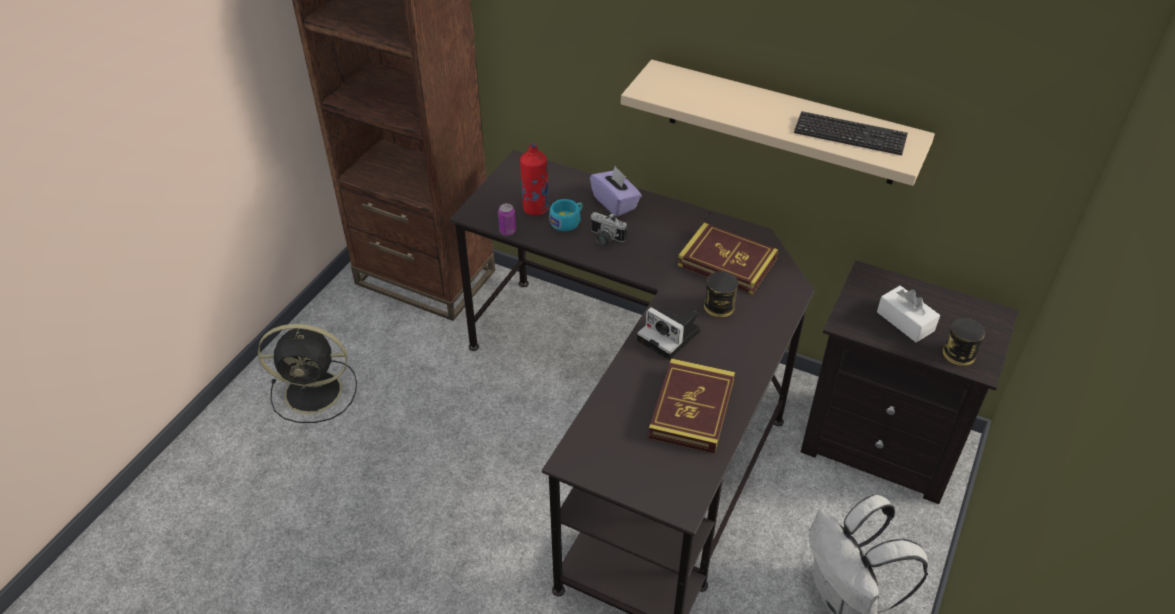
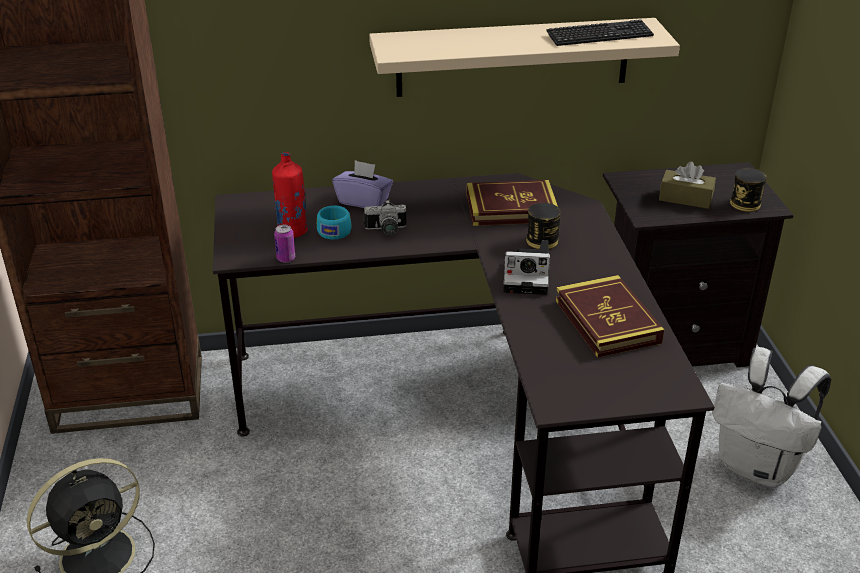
camera: 35 degrees left, 10 degrees down
white tissue box [877,285,940,342] -> brown tissue box [659,161,716,209]

